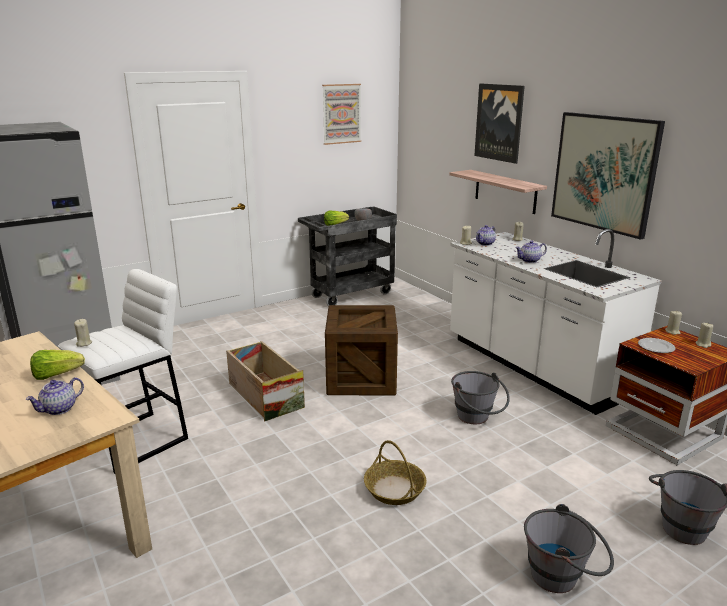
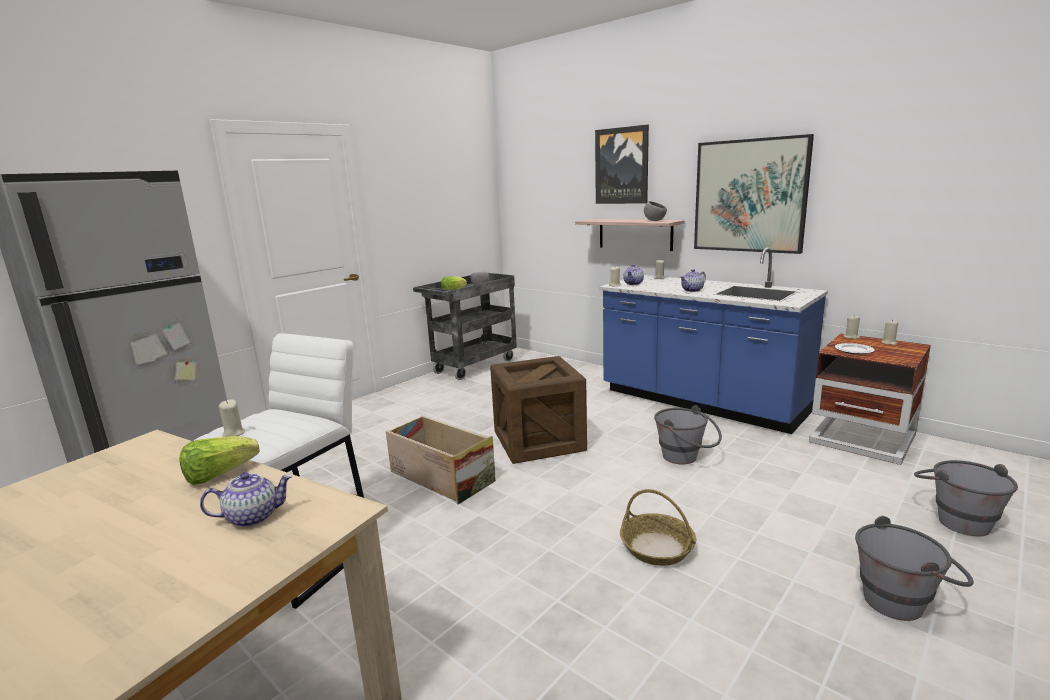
camera: 15 degrees left, 5 degrees down
teapot [26,377,84,415] -> teapot turned 135 degrees counterclockwise [200,472,292,527]
picture [322,84,361,145] -> none
white counter [450,229,662,415] -> blue counter [599,247,828,434]
none -> grey bowl [644,201,667,221]

